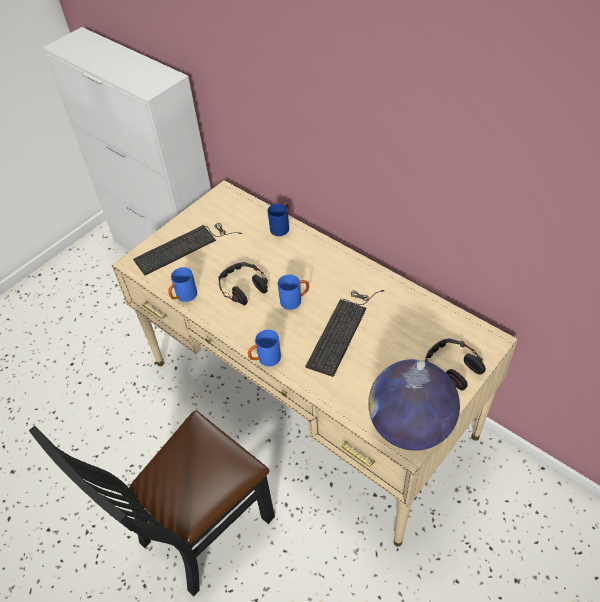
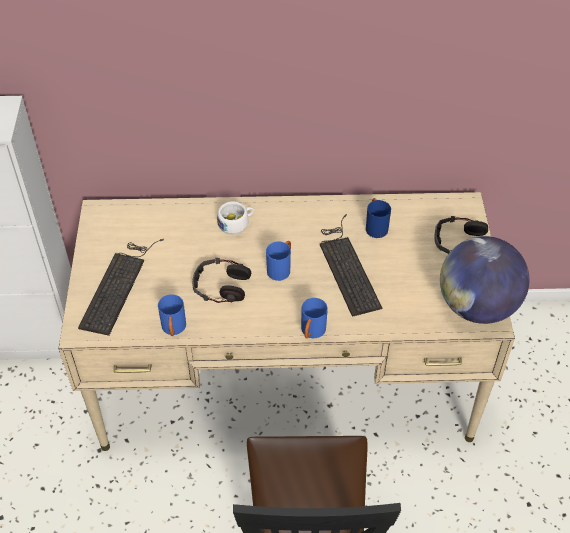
camera: 45 degrees left, 0 degrees up
blue mug [268,203,289,236] -> blue mug moved to [366,198,391,238]
none -> white cup [217,201,254,235]

